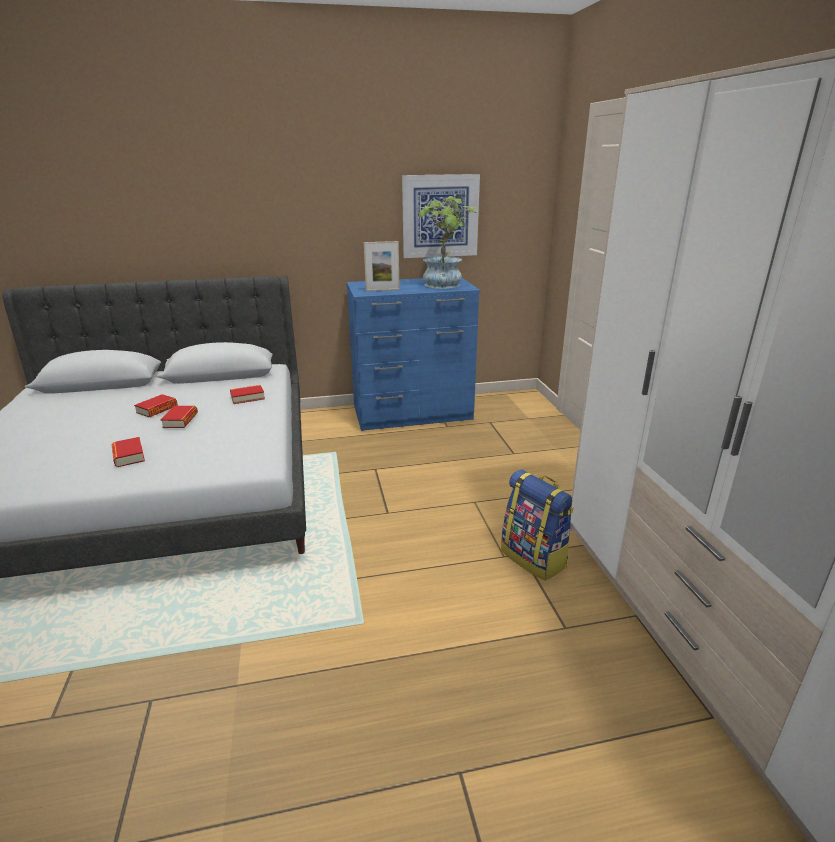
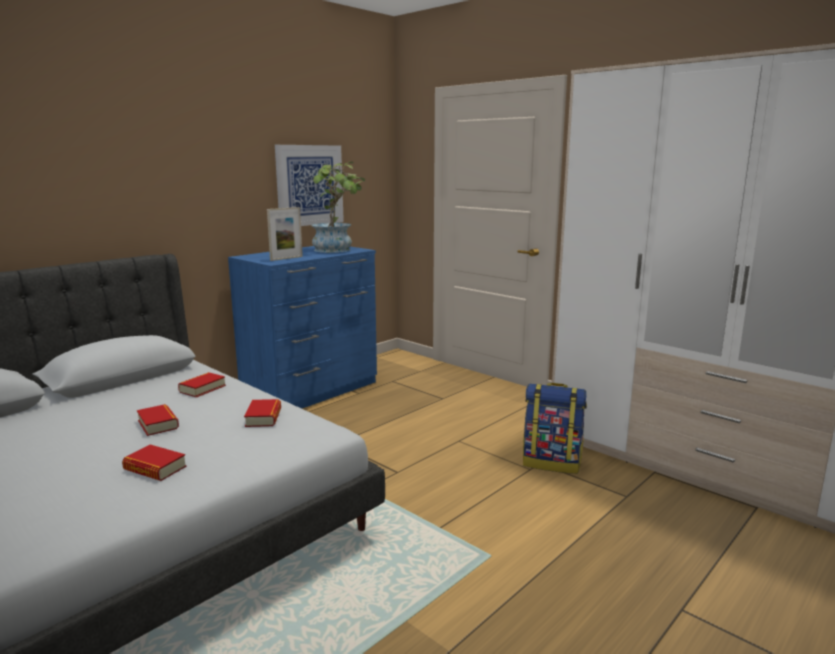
camera: 35 degrees left, 10 degrees down
book [134,394,178,418] -> book moved to [244,399,281,427]

